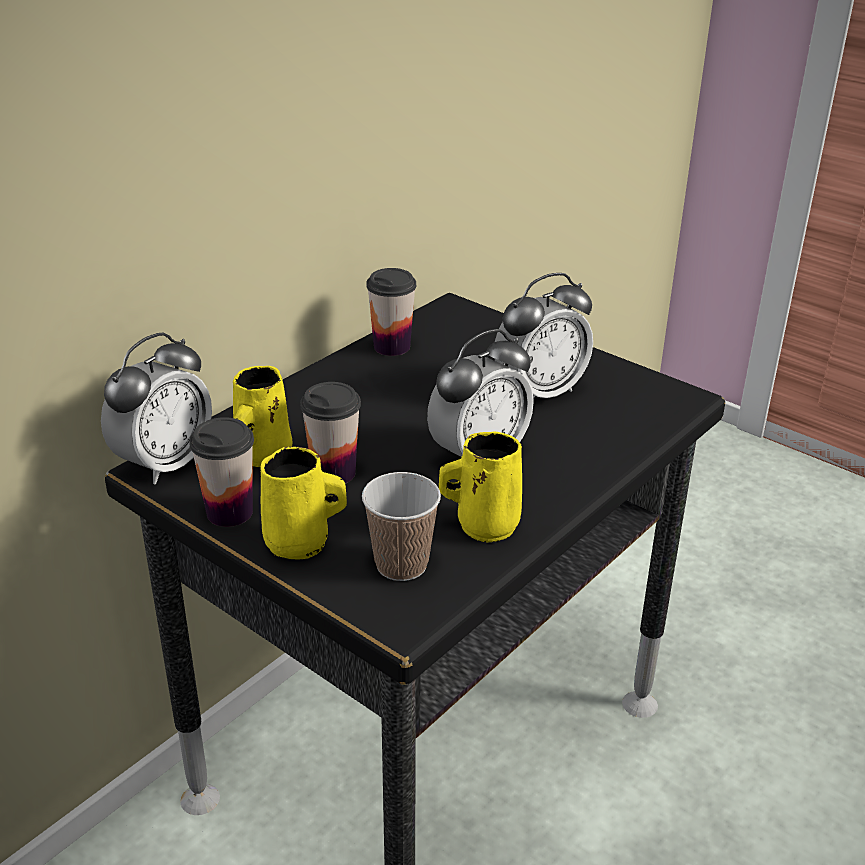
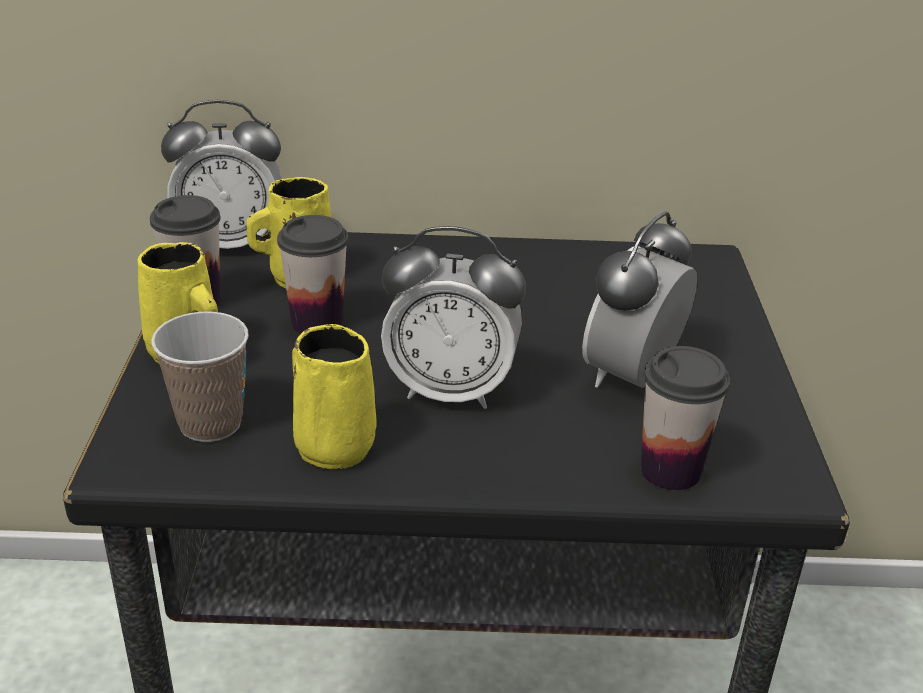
camera: 50 degrees right, 0 degrees up
cup [366,268,416,356] -> cup moved to [641,346,730,490]
alarm clock [495,273,593,399] -> alarm clock turned 105 degrees clockwise [582,211,697,388]

